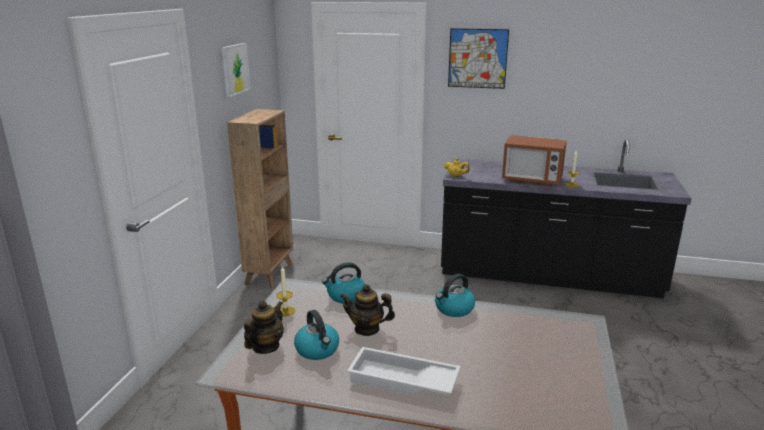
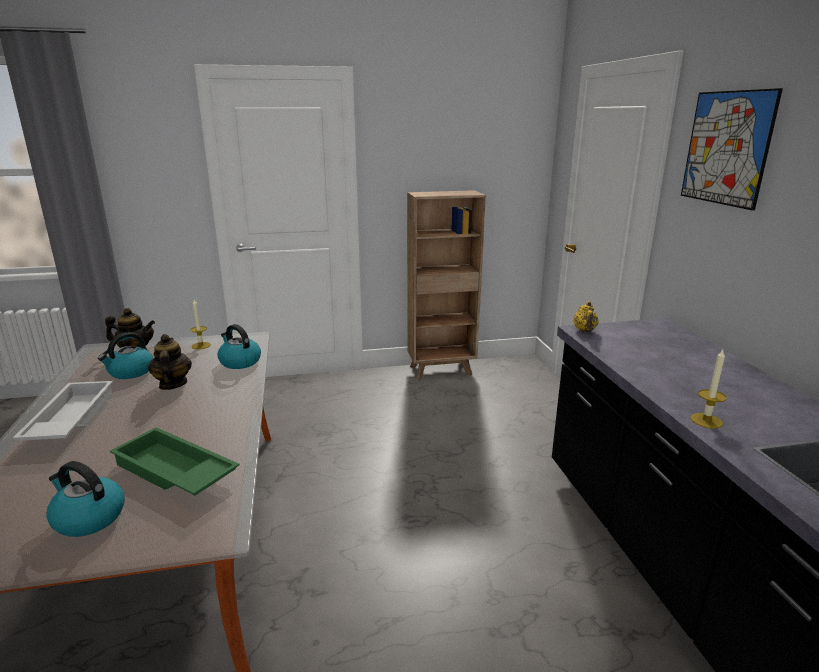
camera: 65 degrees right, 0 degrees up
picture [222,43,251,97] -> none
kettle [435,274,475,317] -> kettle moved to [46,461,125,537]
microwave [502,135,567,186] -> none
none -> green tray [110,427,239,496]

